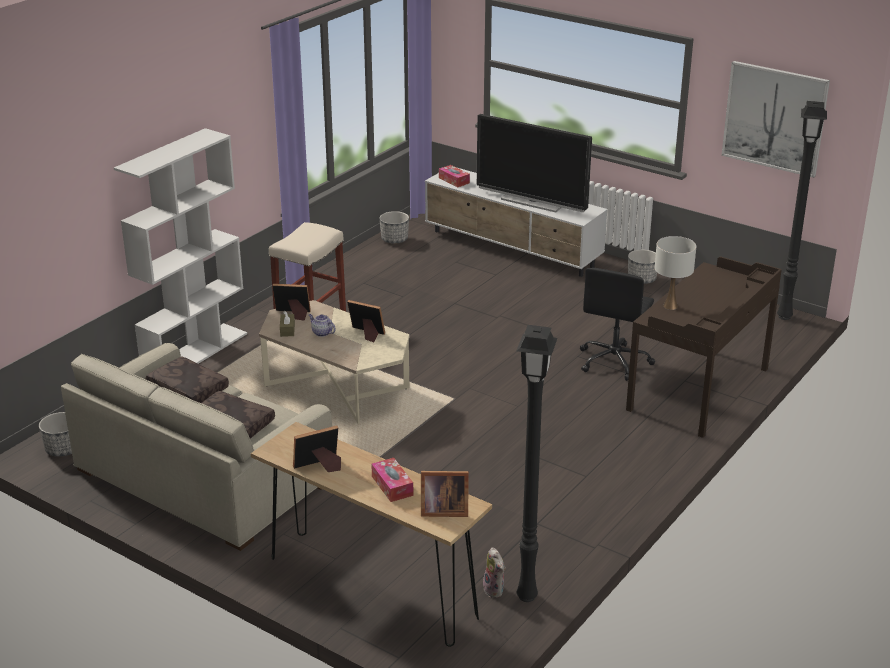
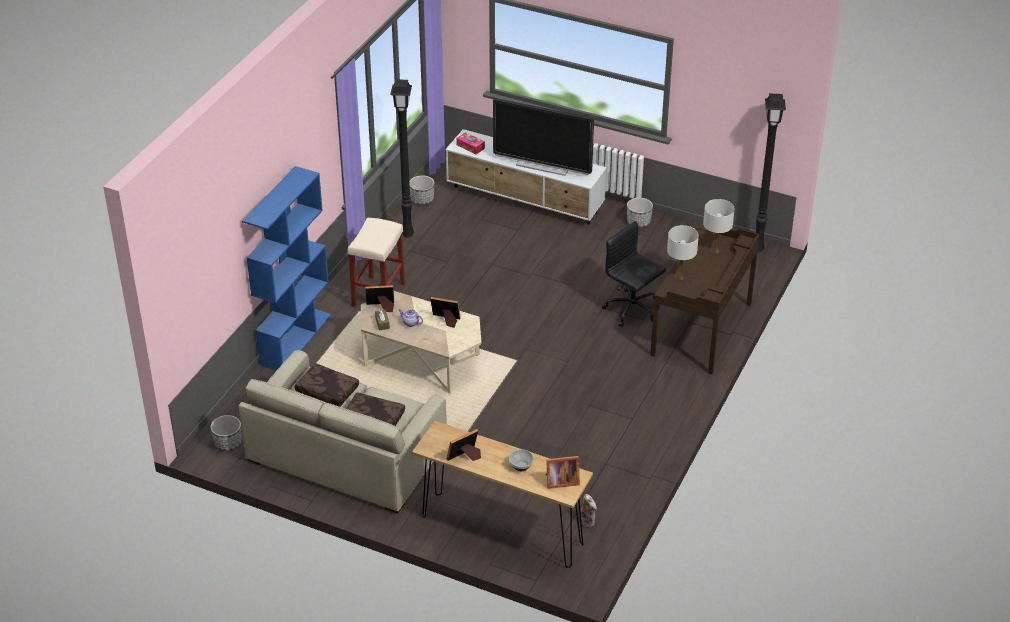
camera: 10 degrees left, 10 degrees up
white bookcase [114,128,247,364] -> blue bookcase [242,166,332,371]
tissue box [371,458,414,502] -> bowl [509,450,534,471]
black floor lamp [516,325,557,602] -> black floor lamp moved to [390,79,414,238]
black office chair [580,268,655,381] -> black office chair turned 120 degrees clockwise [602,221,666,327]
picture [722,61,830,178] -> none
none -> white table lamp [703,199,735,253]

